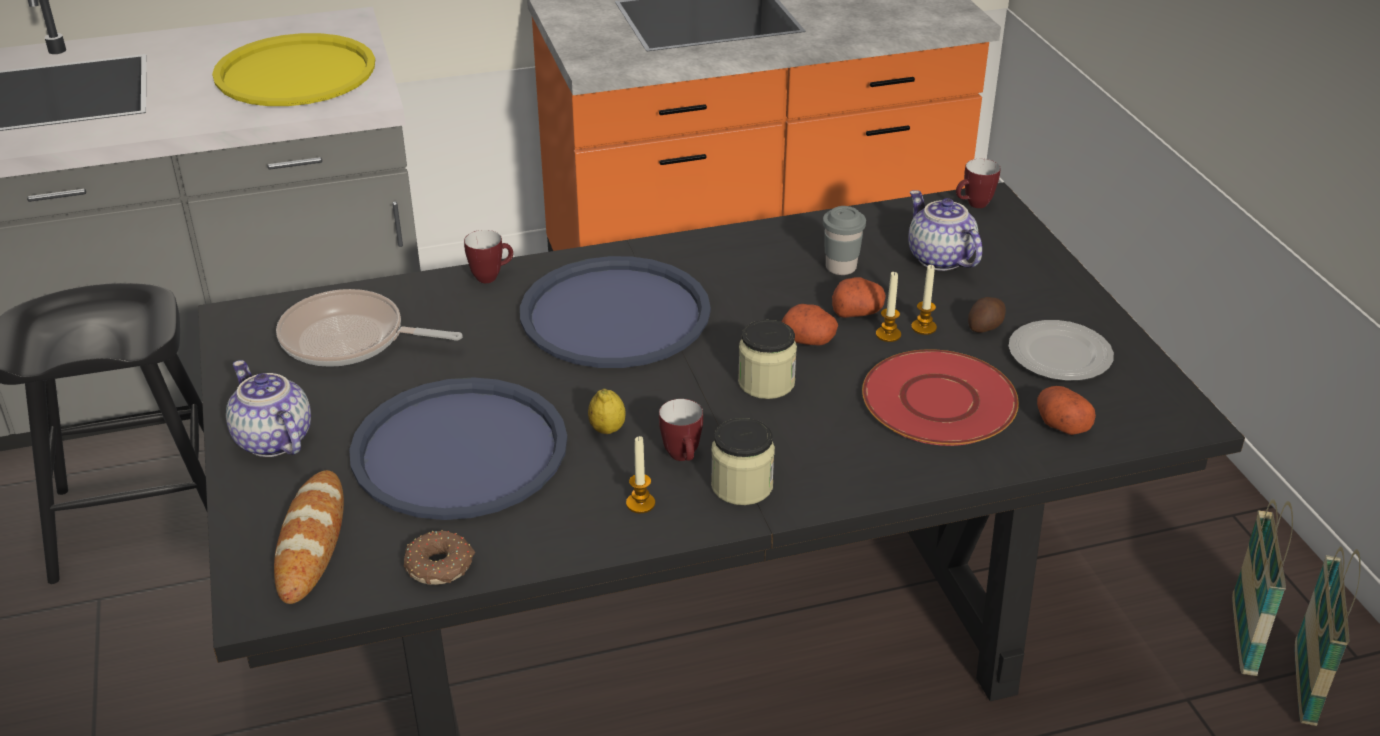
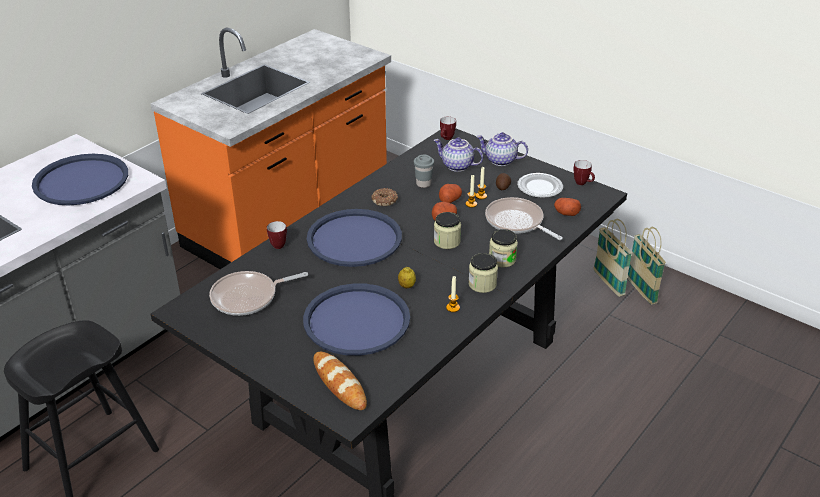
camera: 35 degrees left, 0 degrees up
yellow tray [212,33,375,106] -> blue tray [32,154,128,205]
teapot [226,360,311,457] -> teapot moved to [476,132,528,166]
donut [403,530,475,585] -> donut moved to [372,188,398,206]
mug [659,399,703,461] -> mug moved to [574,160,595,185]
red plate [862,349,1019,446] -> frying pan [485,197,563,240]
none -> jar [489,229,518,268]

